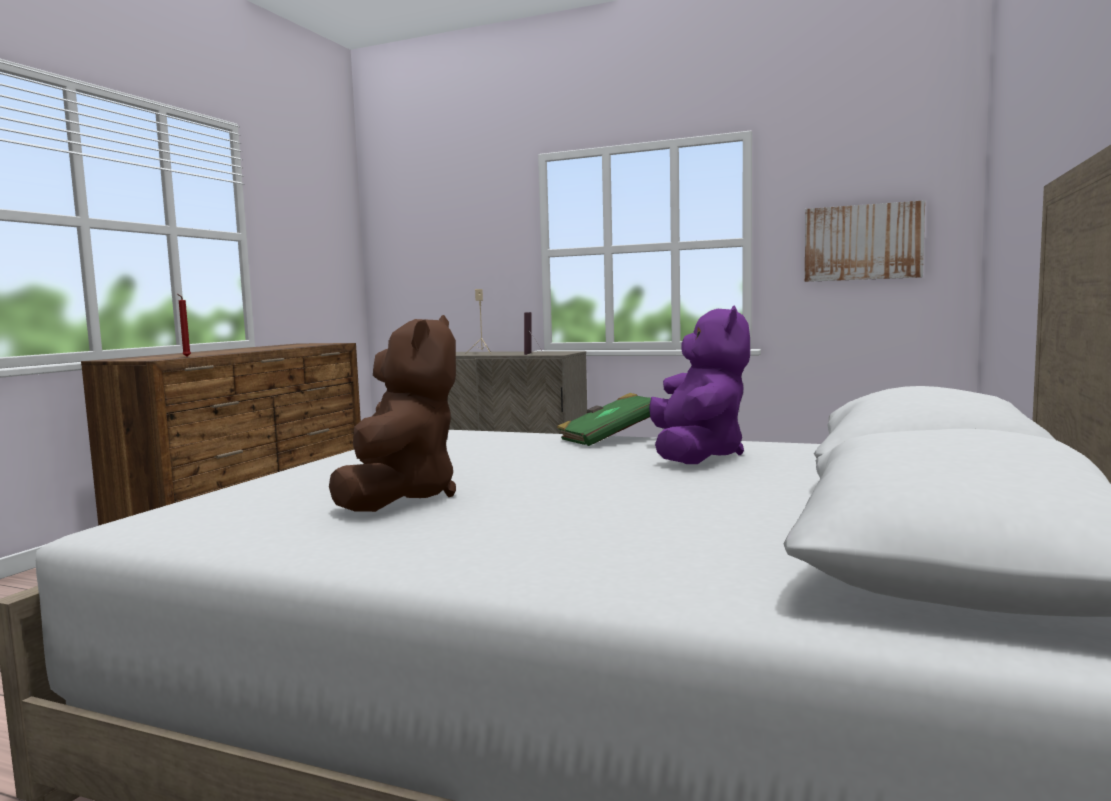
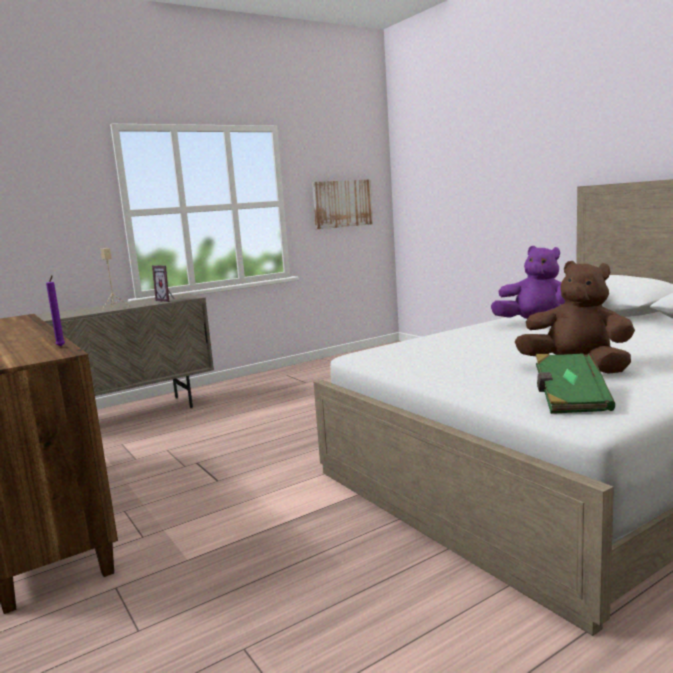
camera: 55 degrees left, 5 degrees up
red candle [178,294,191,357] -> purple candle [46,275,65,346]
green book [557,393,651,446] -> green book moved to [536,353,615,414]

